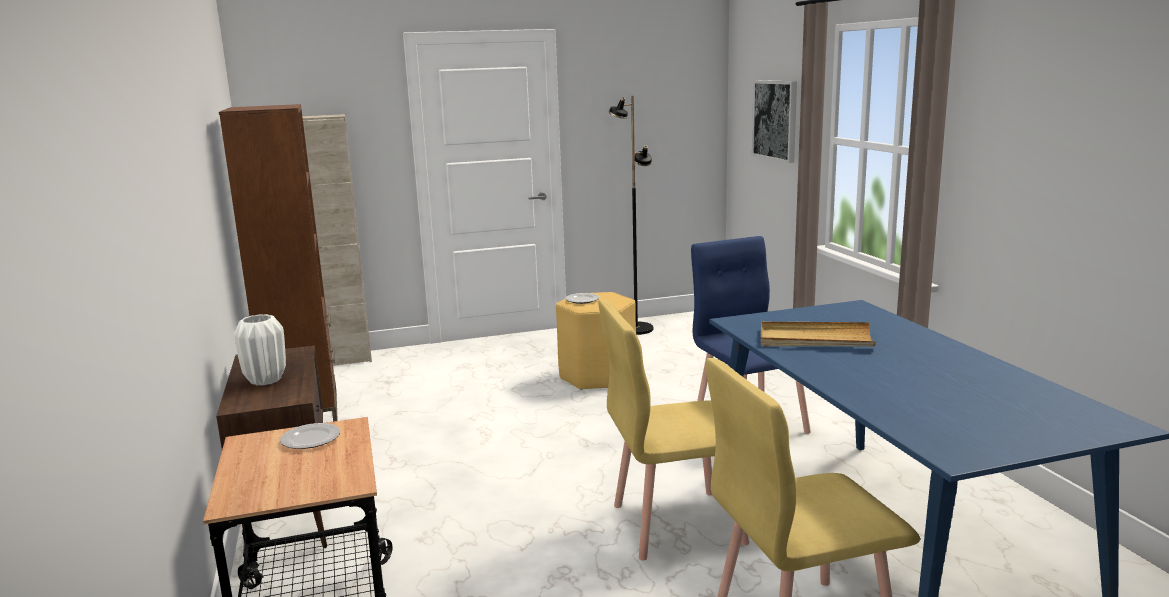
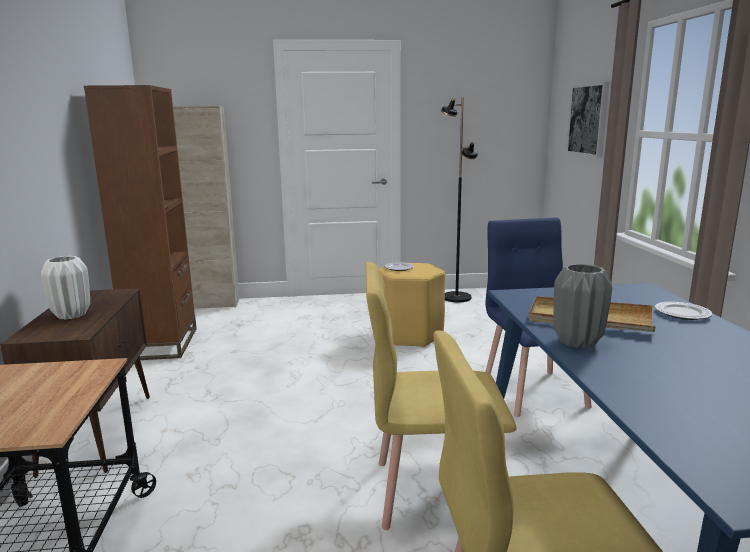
camera: 10 degrees right, 0 degrees up
plate [280,423,340,449] -> plate moved to [655,301,713,320]
none -> grey vase [553,264,612,348]

